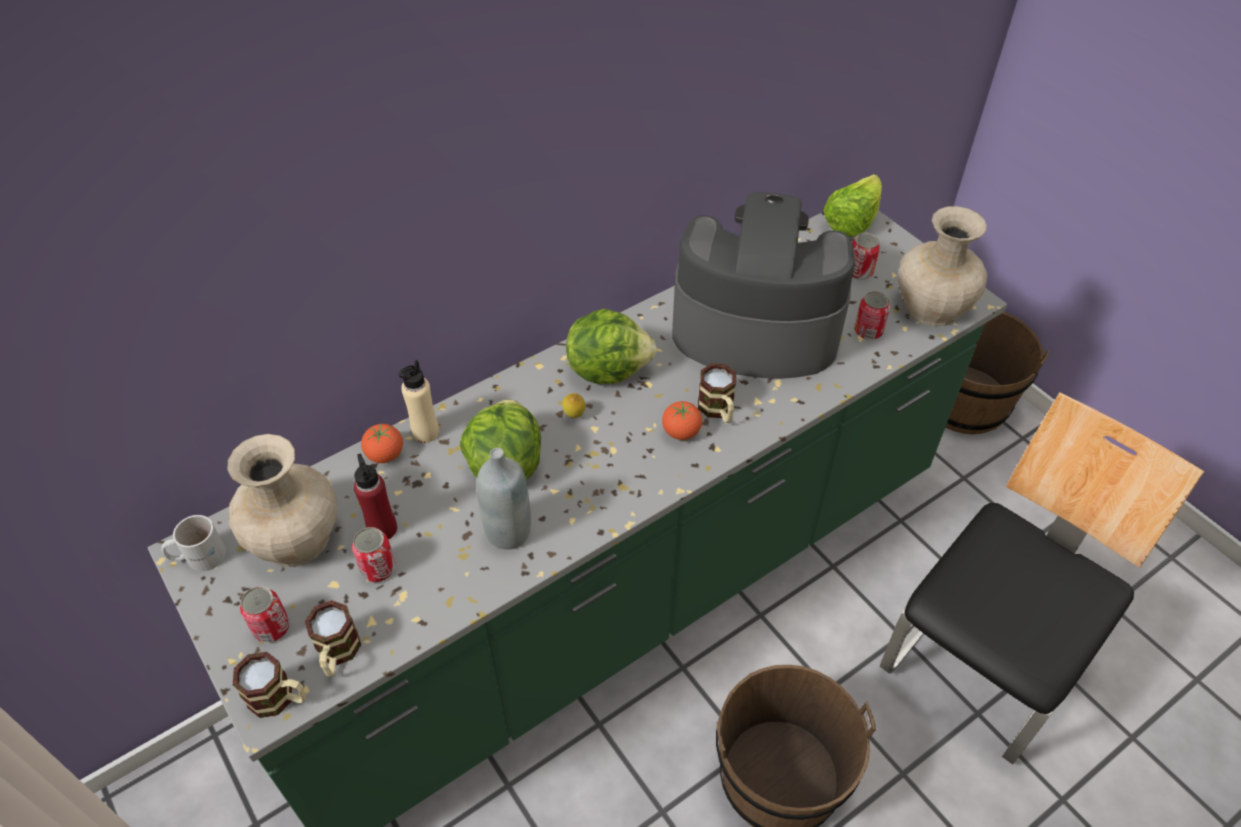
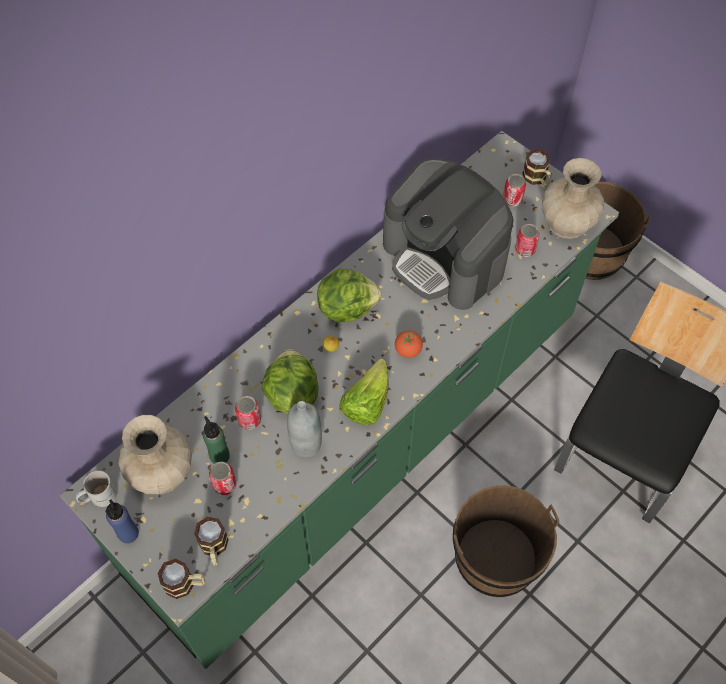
camera: 10 degrees left, 10 degrees up
can [240,586,290,643] -> can moved to [235,396,261,430]
red bottle [354,453,397,539] -> green bottle [203,416,230,464]
tomato [361,423,403,463] -> none
beige bottle [398,360,439,443] -> none
coffee machine [672,192,855,379] -> coffee machine turned 135 degrees counterclockwise [383,158,513,310]
mug [698,363,736,423] -> mug moved to [522,149,551,187]
lettuce [823,174,882,237] -> lettuce moved to [339,358,389,425]
none -> blue bottle [106,500,139,543]

